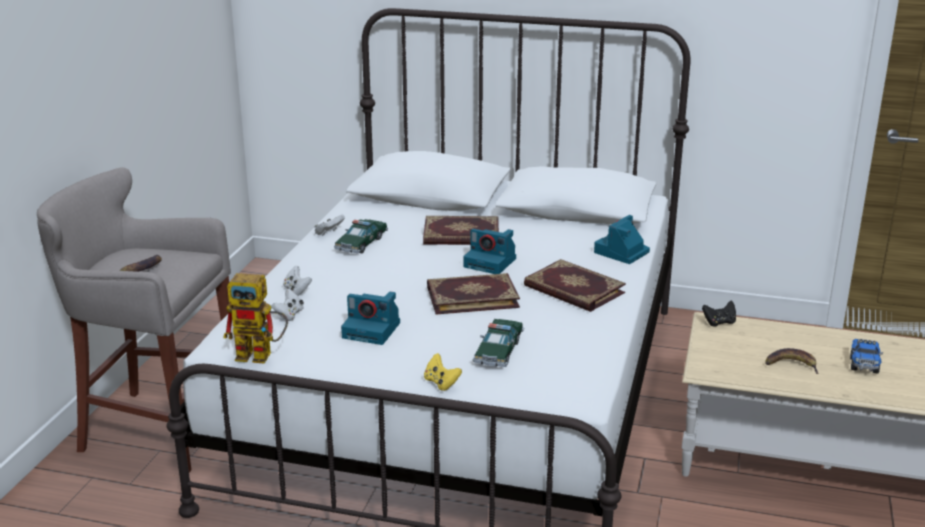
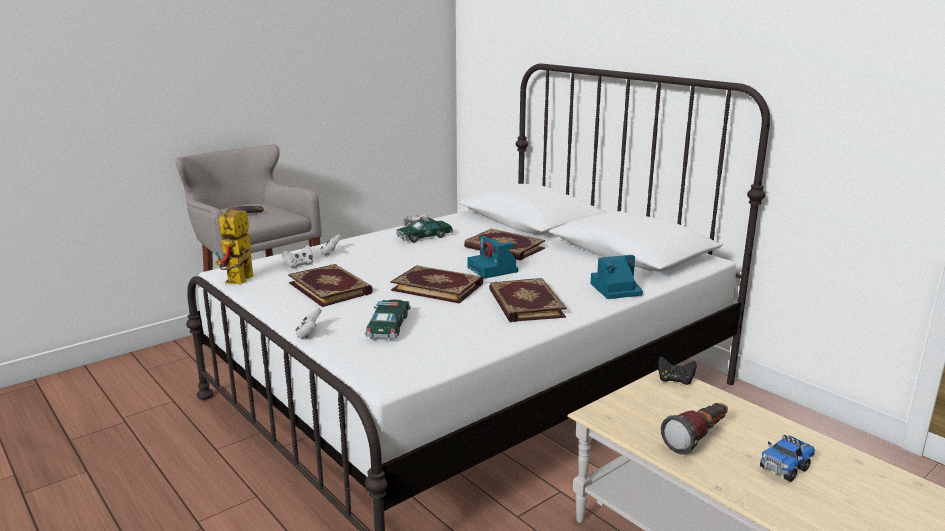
camera: 35 degrees right, 5 degrees down
toy robot [223,273,288,364] -> toy robot turned 60 degrees clockwise [214,210,254,284]
camera [341,292,400,345] -> book [288,264,373,307]
yellow game controller [424,353,462,391] -> white game controller [295,308,322,339]
toy car [473,319,524,367] -> toy car turned 135 degrees clockwise [365,299,411,340]
banana [765,348,818,374] -> flashlight [661,403,728,454]

